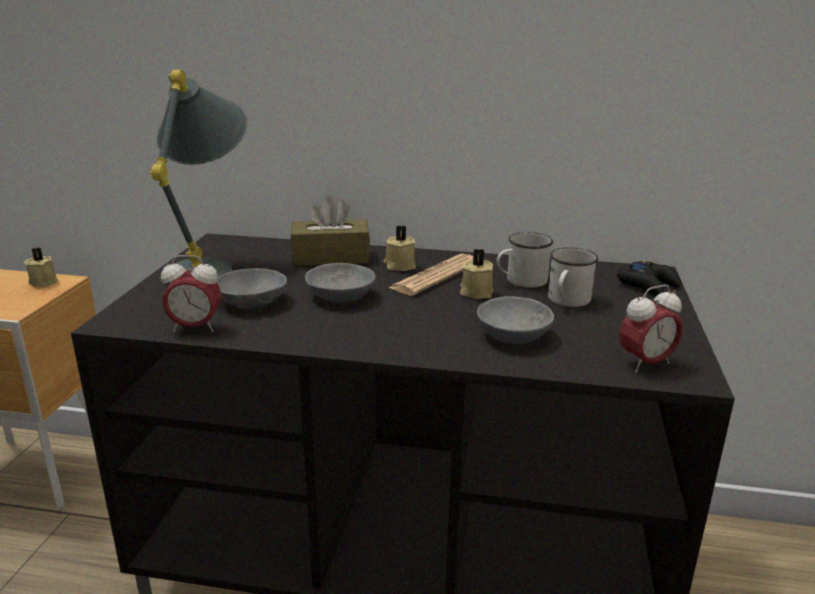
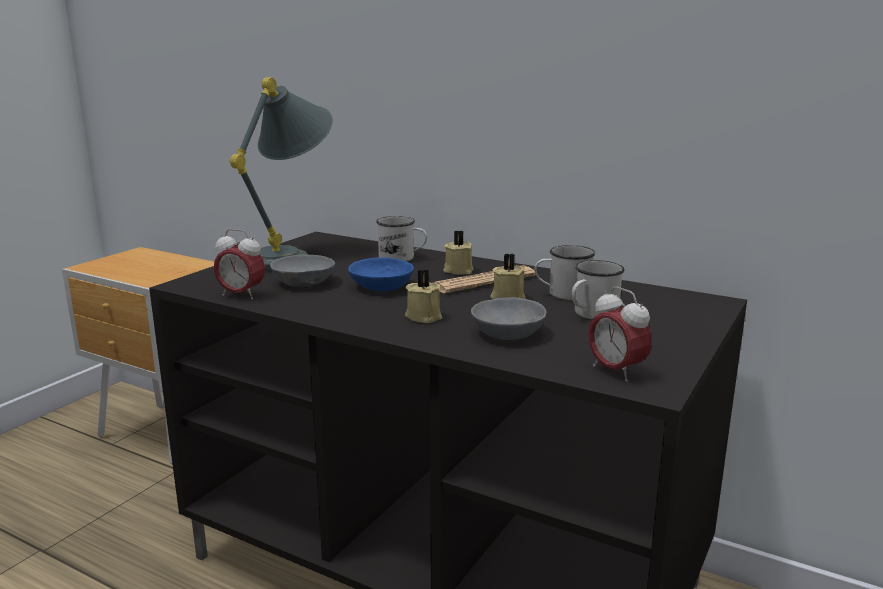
camera: 20 degrees right, 5 degrees down
beige candle [24,248,59,287] -> beige candle moved to [405,269,442,323]
brown tissue box [291,196,370,266] -> white mug [376,216,427,261]
grey bowl [305,263,376,302] -> blue bowl [348,257,414,291]
black game controller [617,261,681,296] -> none
alarm clock [619,285,683,372] -> alarm clock turned 60 degrees clockwise [588,287,652,382]

